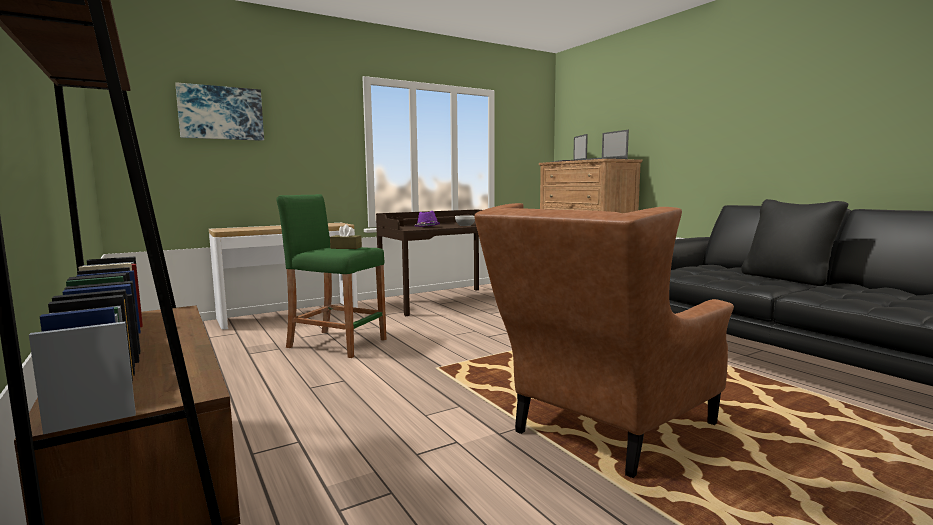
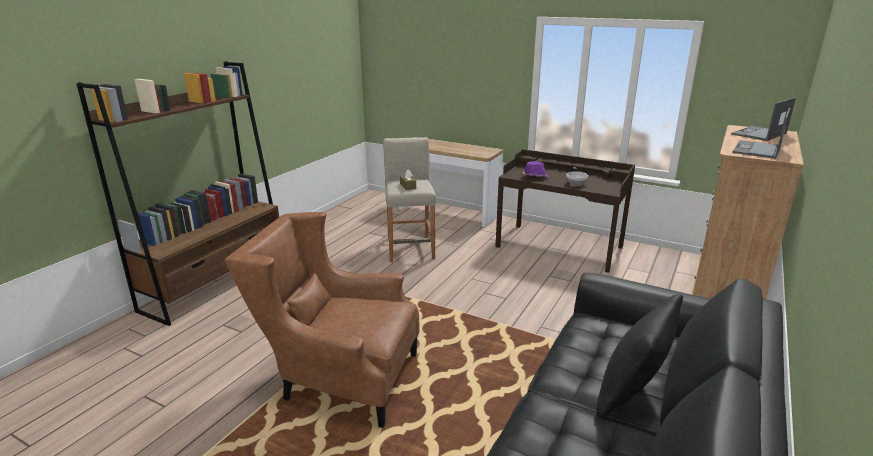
camera: 60 degrees right, 15 degrees up
picture [175,82,264,141] -> none
green stool [277,194,386,358] -> beige stool [383,137,436,262]

